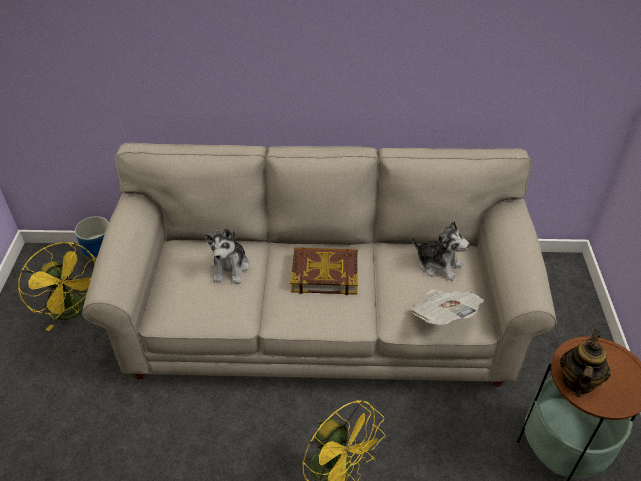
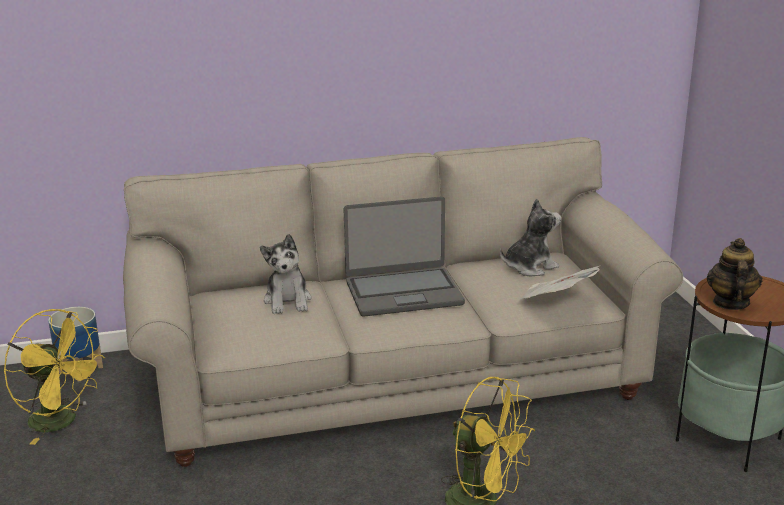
camera: 15 degrees left, 20 degrees down
book [290,247,358,295] -> laptop [344,196,465,316]
plush toy [412,221,469,281] -> plush toy turned 45 degrees counterclockwise [500,198,561,276]

